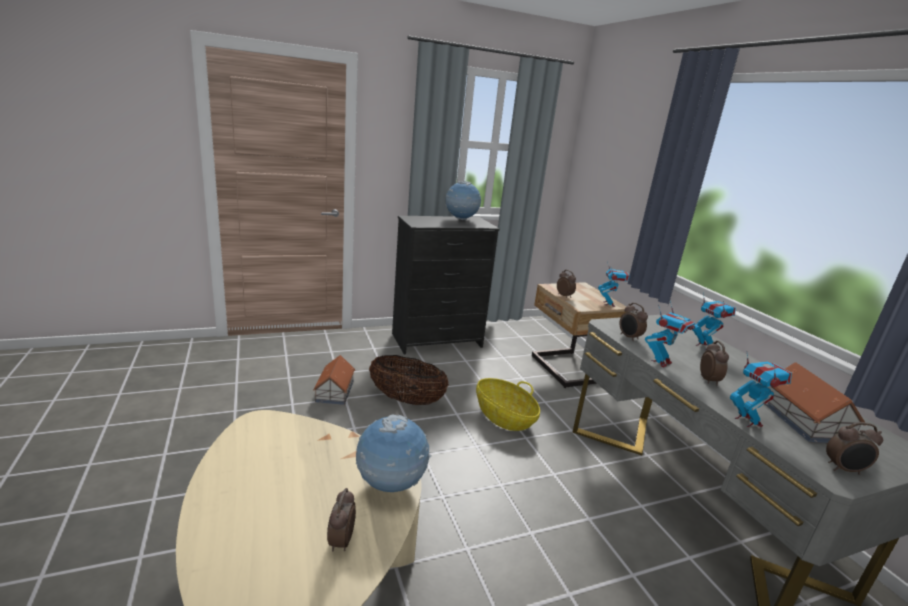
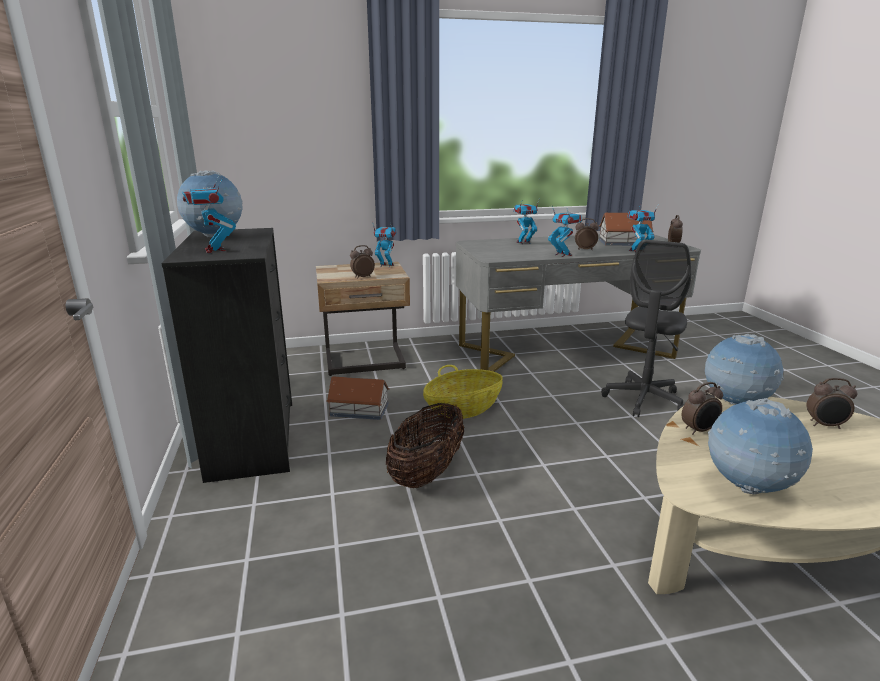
camera: 80 degrees left, 0 degrees up
toy house [313,355,355,405] -> toy house moved to [327,376,390,420]
alarm clock [619,303,648,341] -> alarm clock moved to [682,382,723,435]
none -> toy robot [182,175,236,253]
none -> grey office chair [601,240,691,417]
none -> globe [708,398,813,495]

